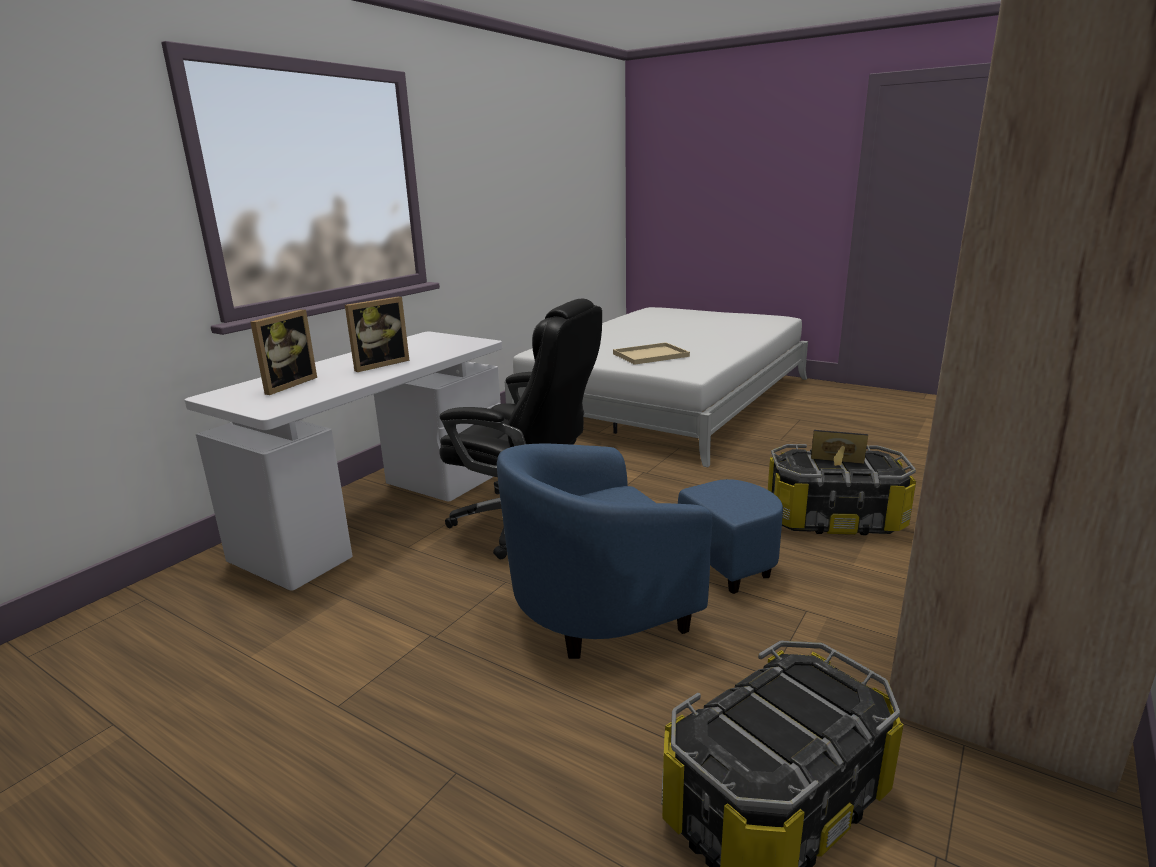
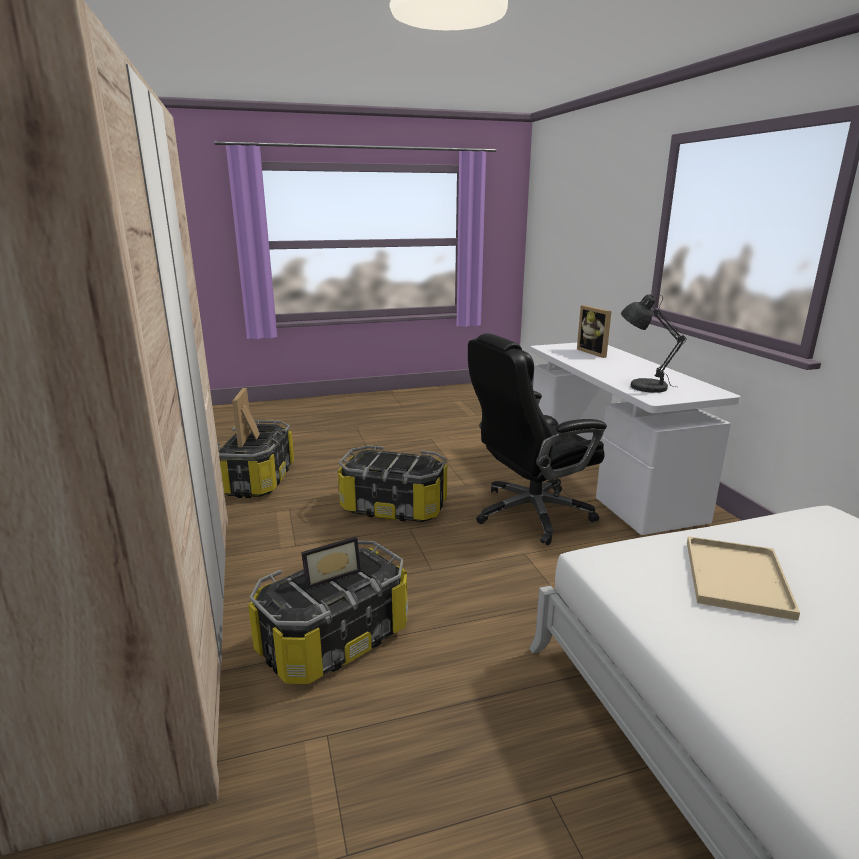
camera: 130 degrees right, 0 degrees up
picture frame [345,296,409,372] -> picture frame moved to [232,388,260,447]
blue armchair [497,444,783,659] -> storage box [338,445,447,522]
none -> grey table lamp [621,294,686,393]

